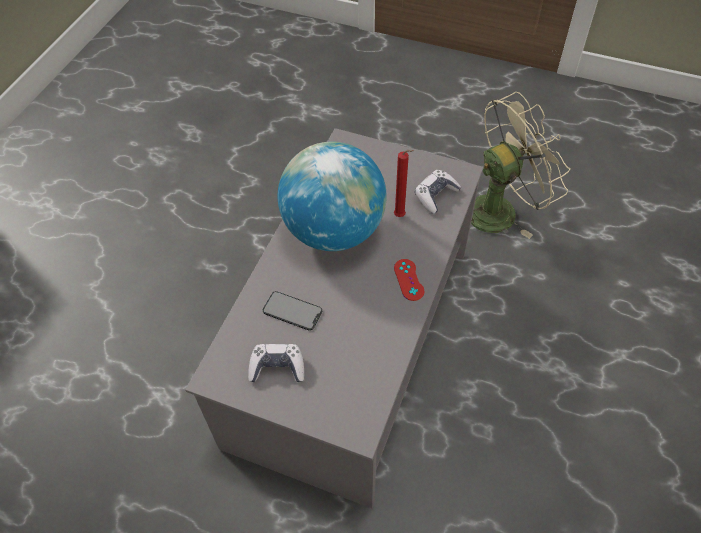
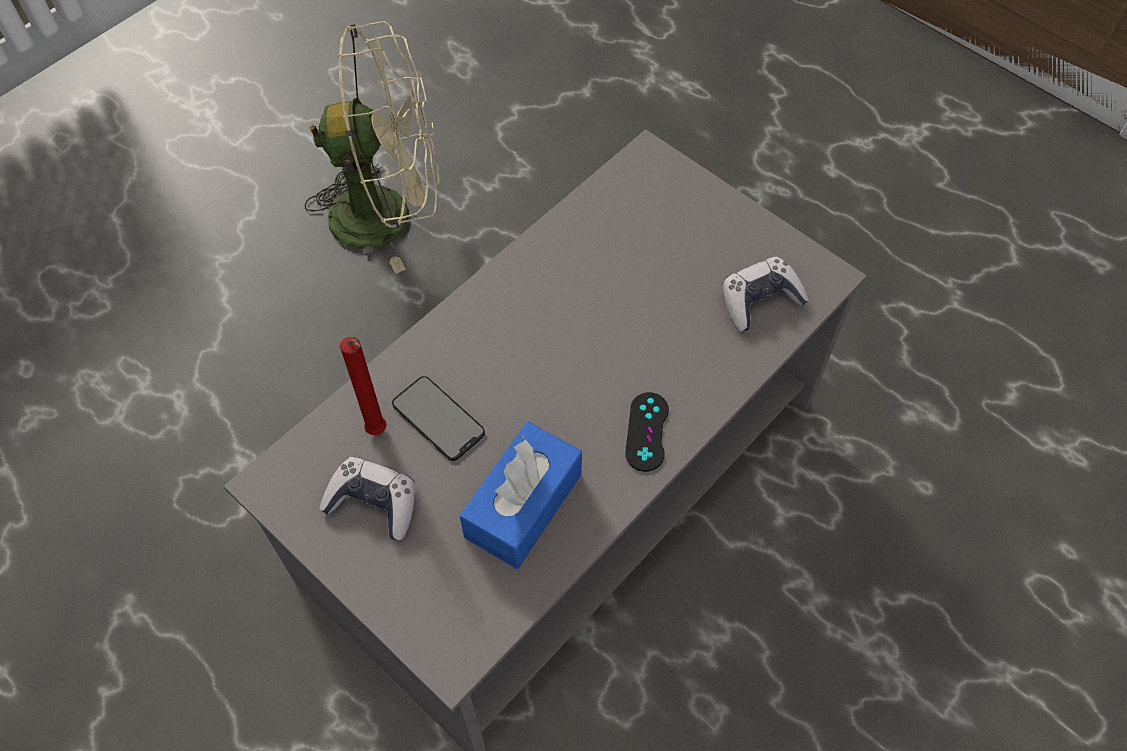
camera: 20 degrees right, 5 degrees up
globe [278,141,387,251] -> none
red candle [394,150,414,217] -> red candle moved to [340,337,387,435]
red game controller [394,259,424,301] -> black game controller [625,392,669,472]
beige fan [471,92,571,239] -> beige fan moved to [305,21,439,273]
none -> blue tissue box [459,422,582,569]

